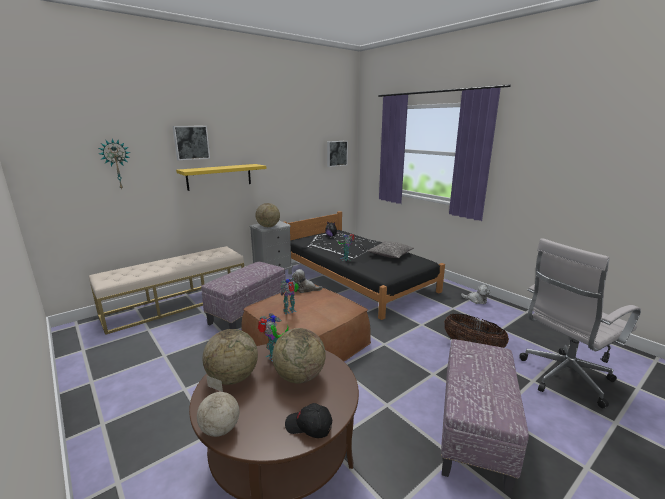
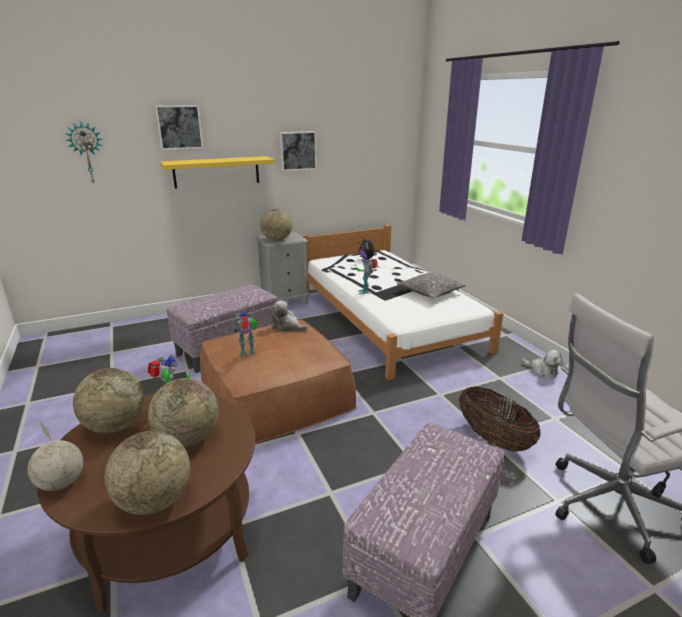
camera: 15 degrees right, 5 degrees up
beige bench [89,246,244,335] -> none
black bed [284,211,445,320] -> white bed [301,225,503,380]
black cap [285,403,332,438] -> globe [105,431,190,515]
picture [327,141,348,167] -> picture moved to [280,131,317,171]

